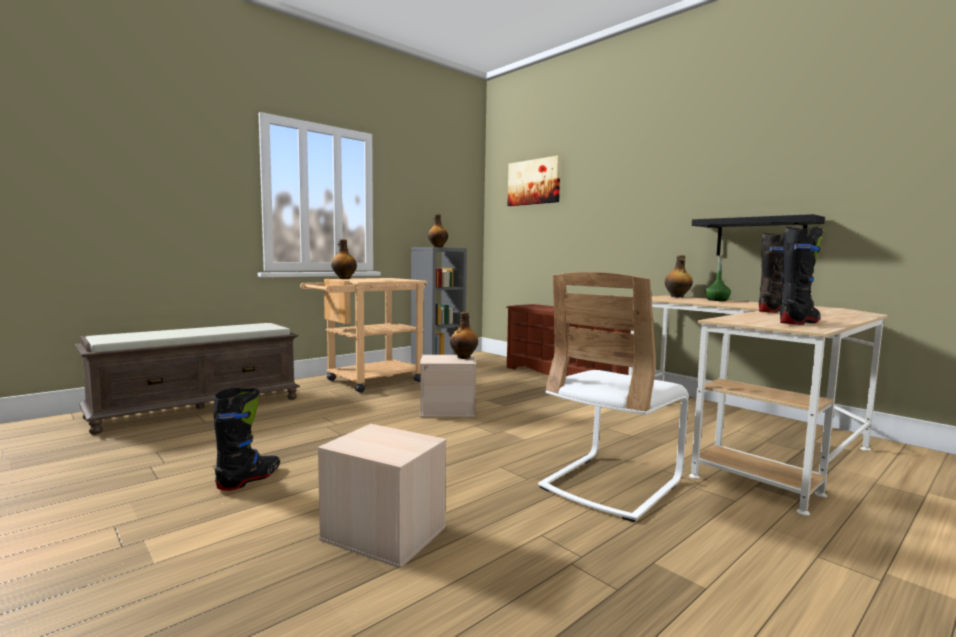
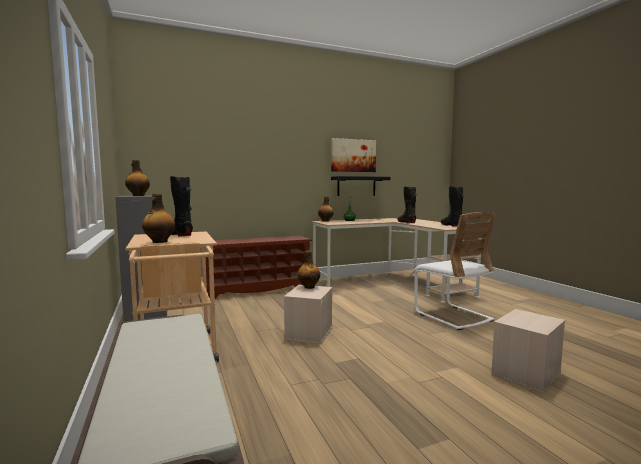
camera: 70 degrees left, 0 degrees up
black boot [214,387,280,491] -> black boot moved to [170,176,193,236]
picture [508,155,561,206] -> picture moved to [331,138,376,172]

